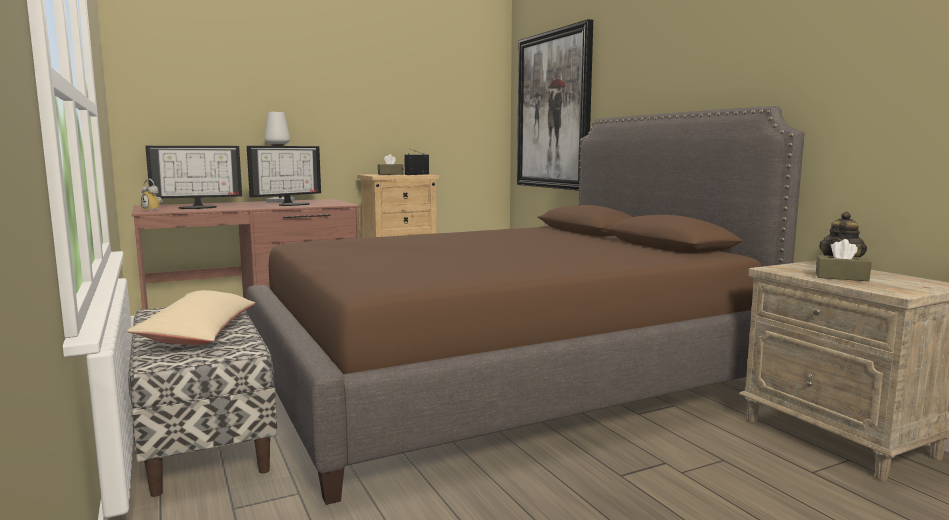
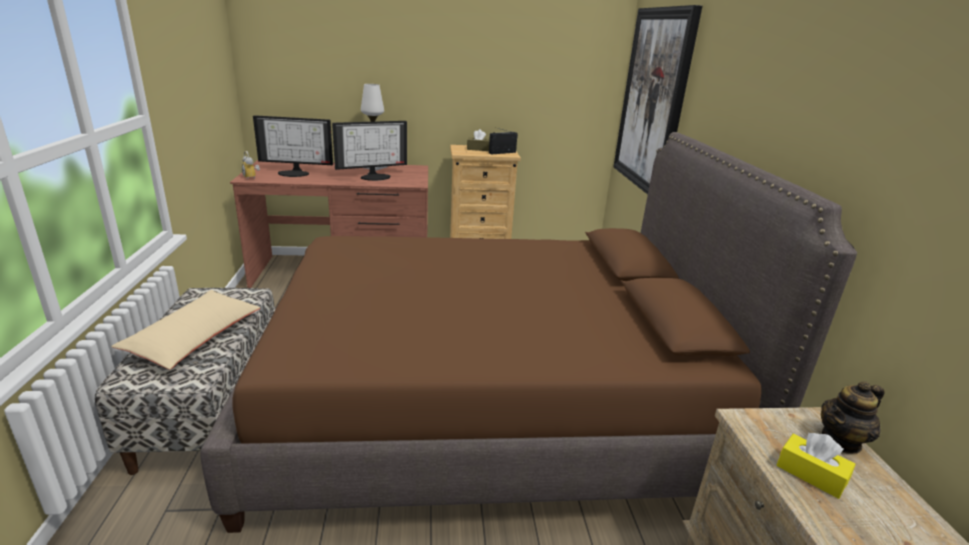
camera: 20 degrees right, 15 degrees up
brown tissue box [816,239,872,281] -> yellow tissue box [776,432,856,499]

